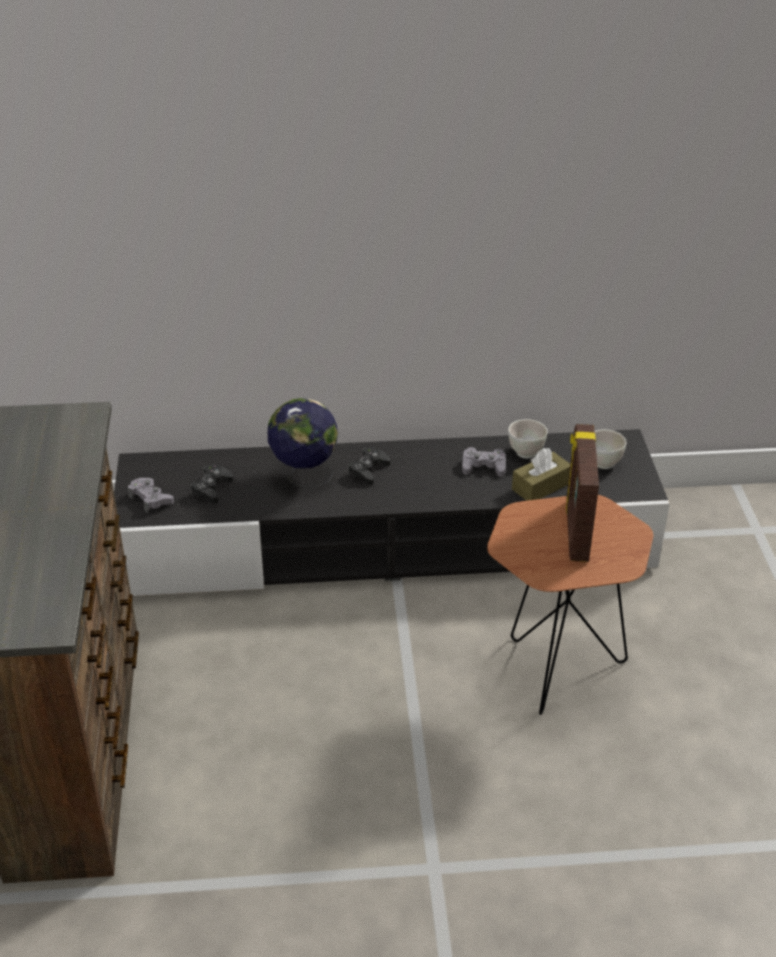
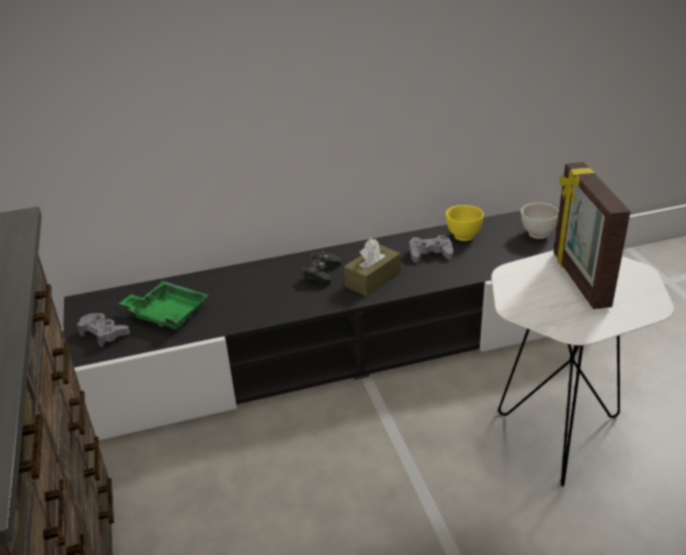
camera: 10 degrees left, 5 degrees down
black game controller [190,464,233,503] -> green tray [119,281,208,330]
globe [268,398,338,488] -> none
brown side table [487,495,653,715] -> white side table [491,250,674,487]
white bowl [508,419,548,458] -> yellow bowl [446,205,484,241]
brown tissue box [512,448,570,501] -> brown tissue box moved to [344,239,400,296]

